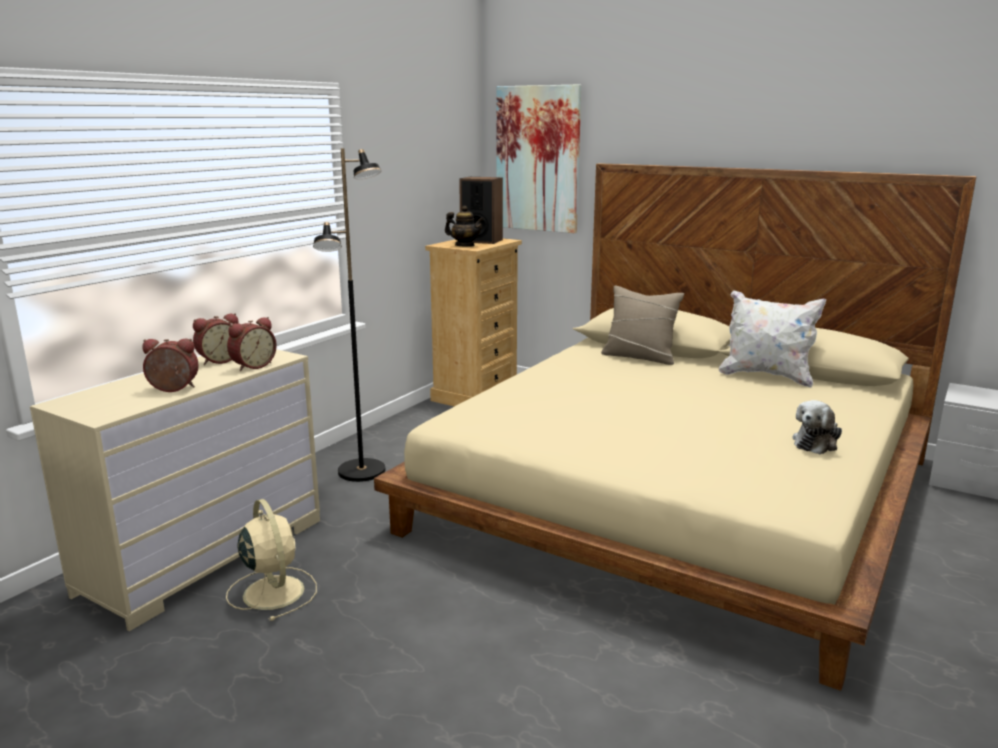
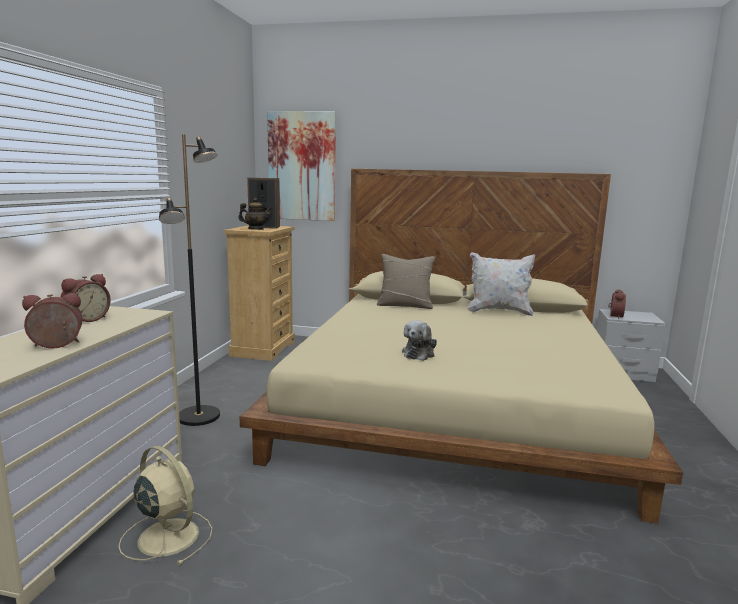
camera: 20 degrees left, 5 degrees down
alarm clock [227,317,277,371] -> alarm clock moved to [608,289,626,319]
plush toy [792,400,842,454] -> plush toy moved to [402,320,437,361]

